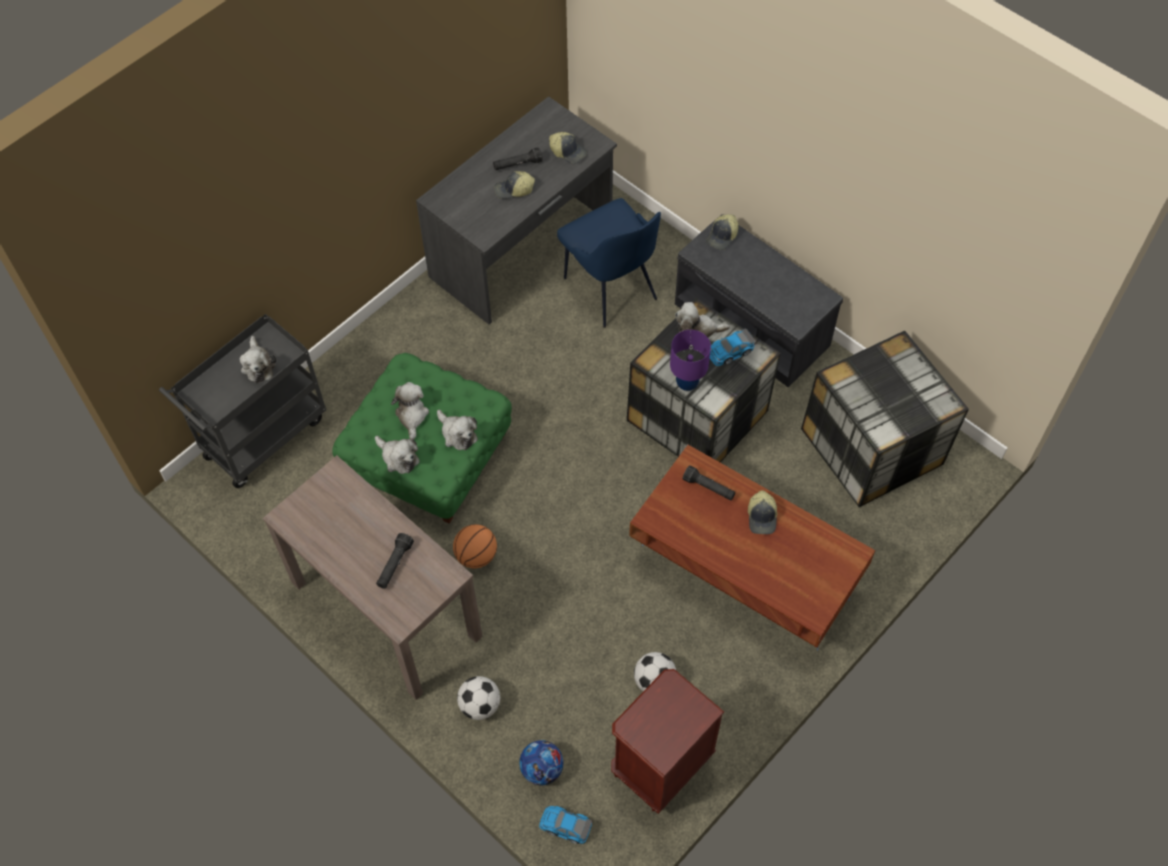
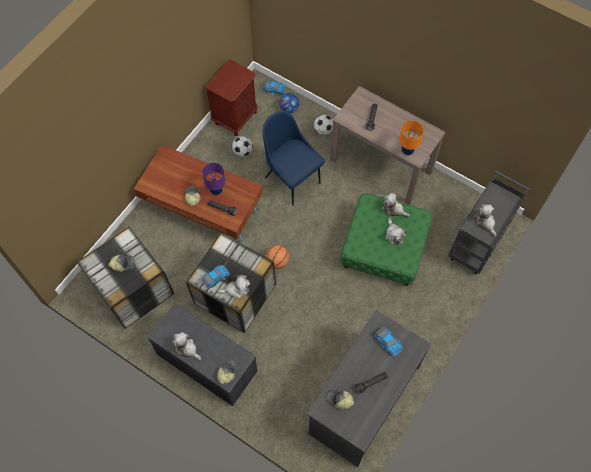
camera: 170 degrees right, 5 degrees up
plush toy [437,410,478,450] -> plush toy moved to [171,332,201,361]
basketball [453,524,497,568] -> basketball moved to [266,245,290,269]
cap [495,171,535,199] -> cap moved to [108,255,135,272]
blue chair [557,198,661,328] -> blue chair moved to [263,110,325,206]
purple table lamp [670,330,711,391] -> purple table lamp moved to [202,163,225,195]
none -> toy car [375,326,403,357]
none -> orange table lamp [399,121,424,155]

